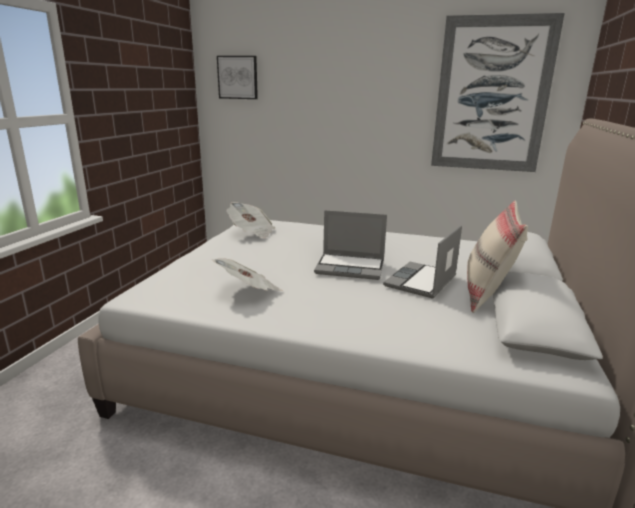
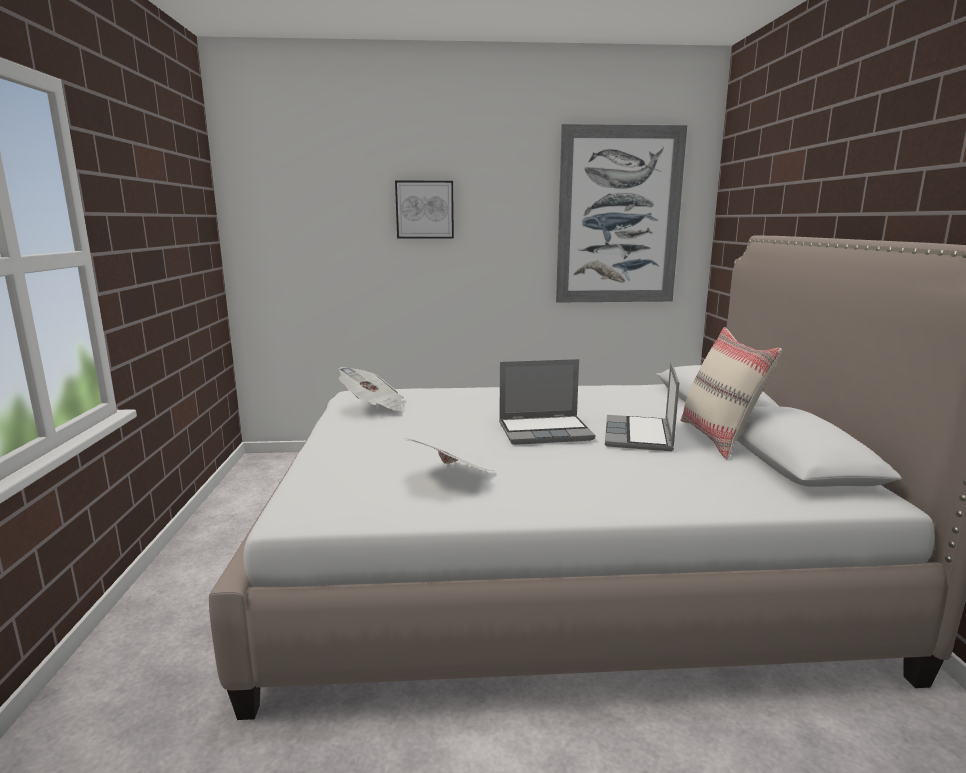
camera: 20 degrees left, 5 degrees down
picture [217,56,258,99] -> picture moved to [395,181,454,239]

